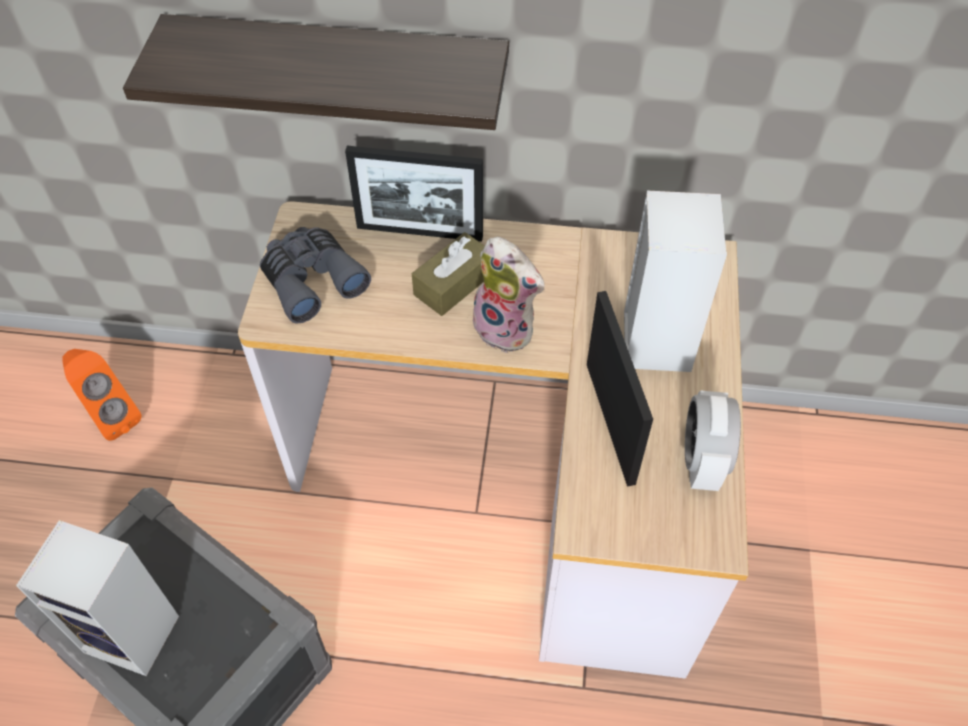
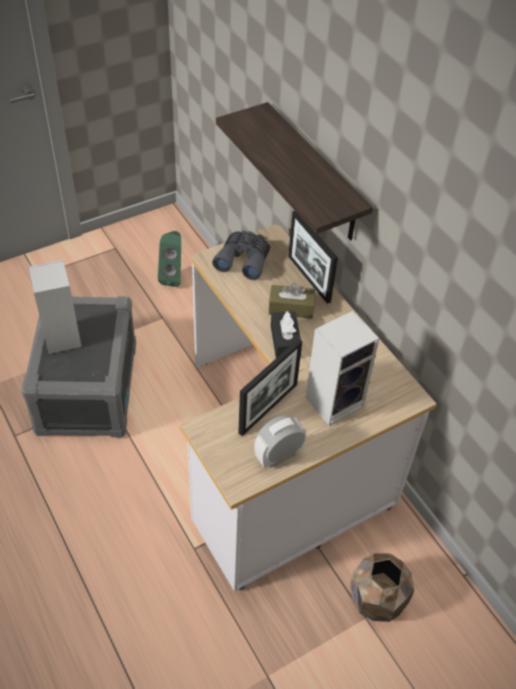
camera: 50 degrees right, 5 degrees down
orange speaker [62,349,141,441] -> green speaker [158,231,181,287]
plush toy [471,237,545,353] -> black tissue box [271,311,302,358]
none -> brown planter [350,553,414,622]

